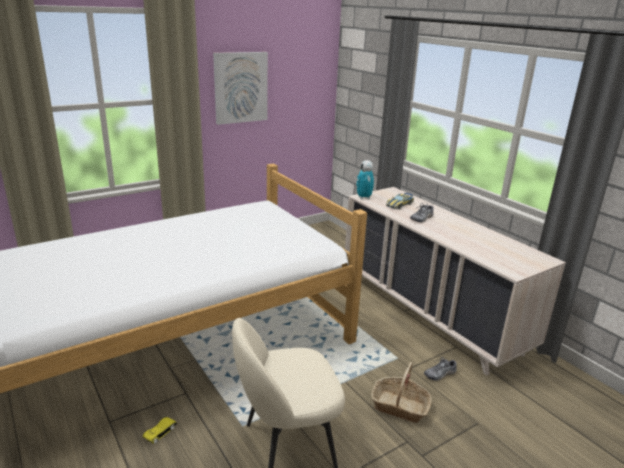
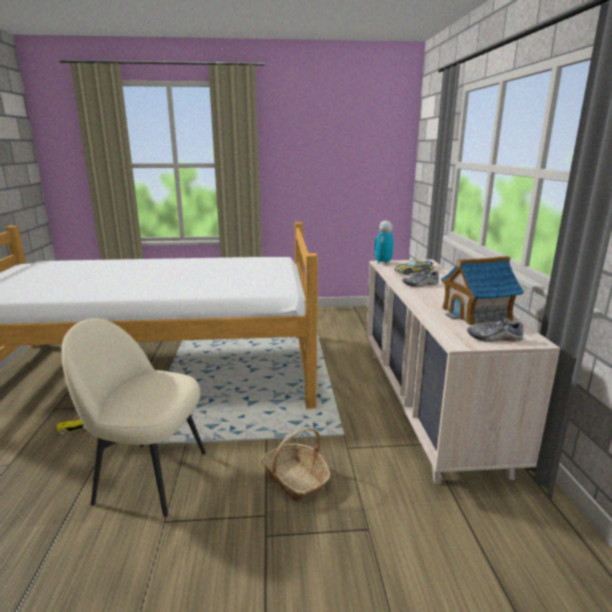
camera: 30 degrees right, 5 degrees down
picture [213,52,268,125] -> none
shoe [424,357,457,381] -> shoe moved to [467,312,524,342]
none -> toy house [441,256,524,325]

